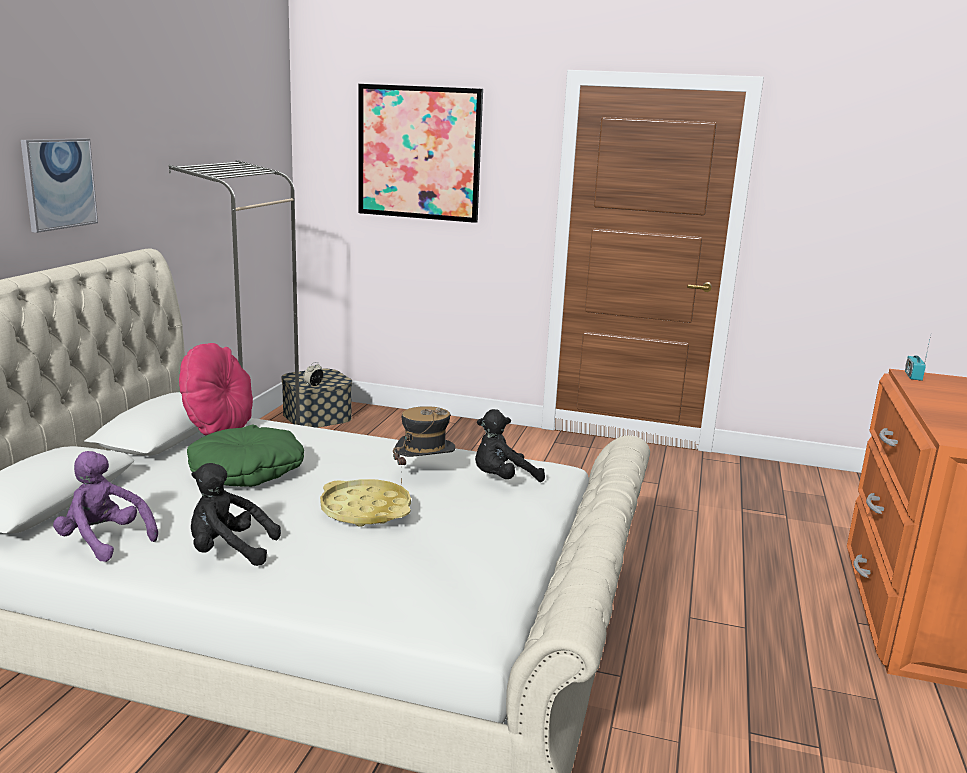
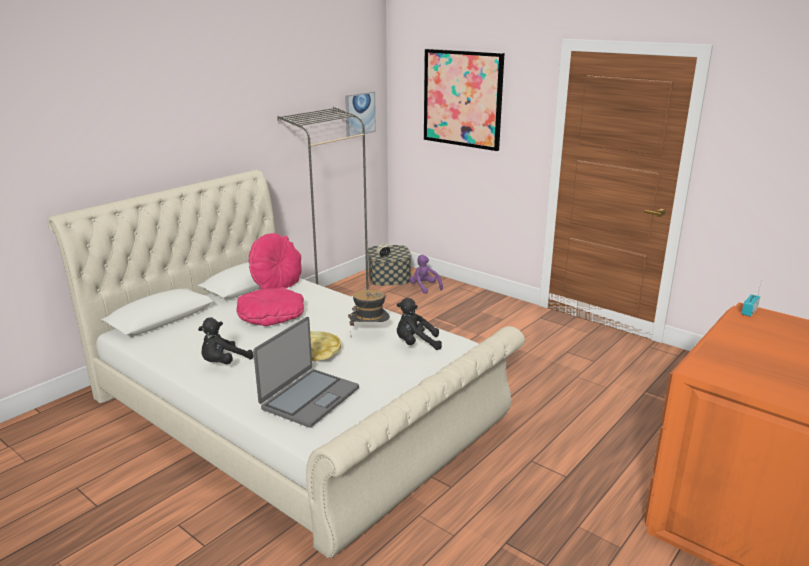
camera: 25 degrees right, 5 degrees up
picture [21,138,98,233] -> picture moved to [345,91,376,137]
purple plush toy [53,451,158,562] -> purple plush toy moved to [409,255,443,294]
green pillow [187,425,304,487] -> pink pillow [236,287,304,326]
black plush toy [191,463,281,566] -> black plush toy turned 75 degrees counterclockwise [198,317,253,364]
none -> laptop [253,317,359,427]

